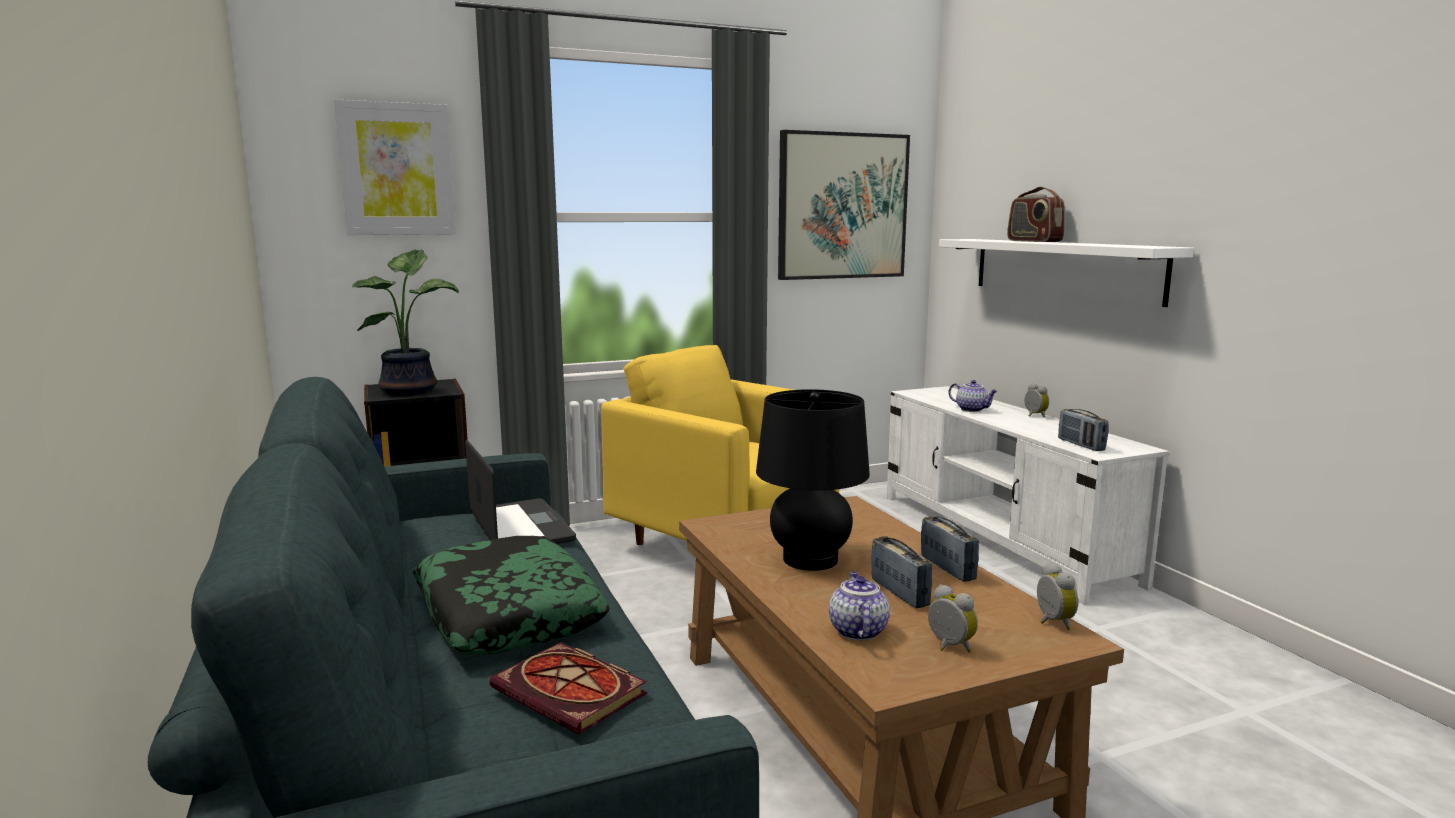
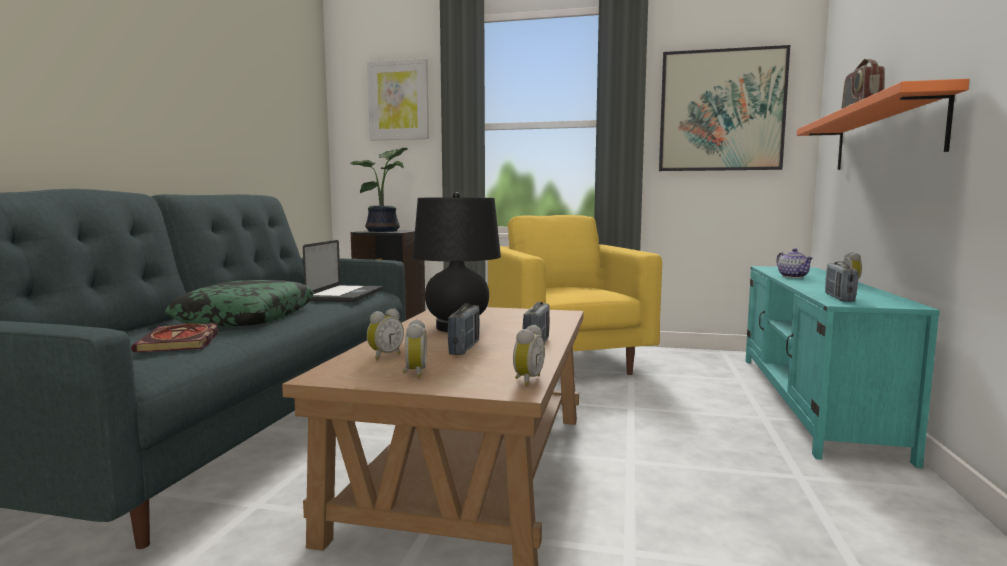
camera: 35 degrees right, 5 degrees down
teapot [829,572,890,640] -> alarm clock [367,308,404,359]
white tv stand [887,386,1169,605] -> turquoise tv stand [746,266,940,468]
white shelf [939,239,1194,307] -> orange shelf [797,79,969,170]

